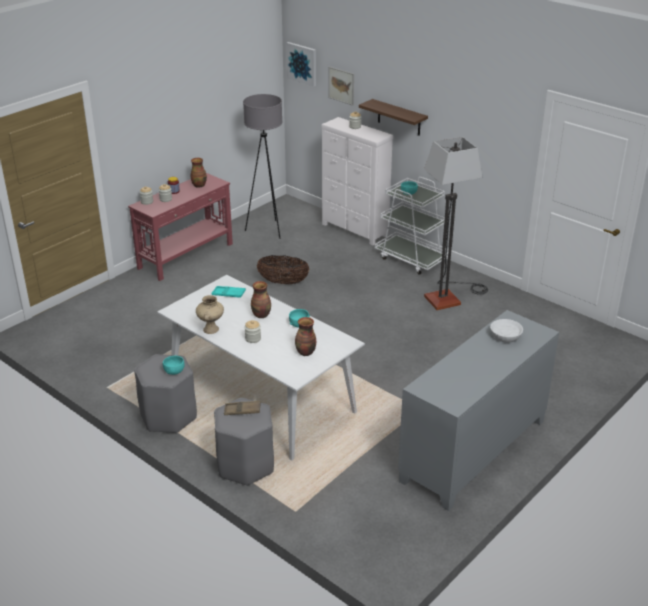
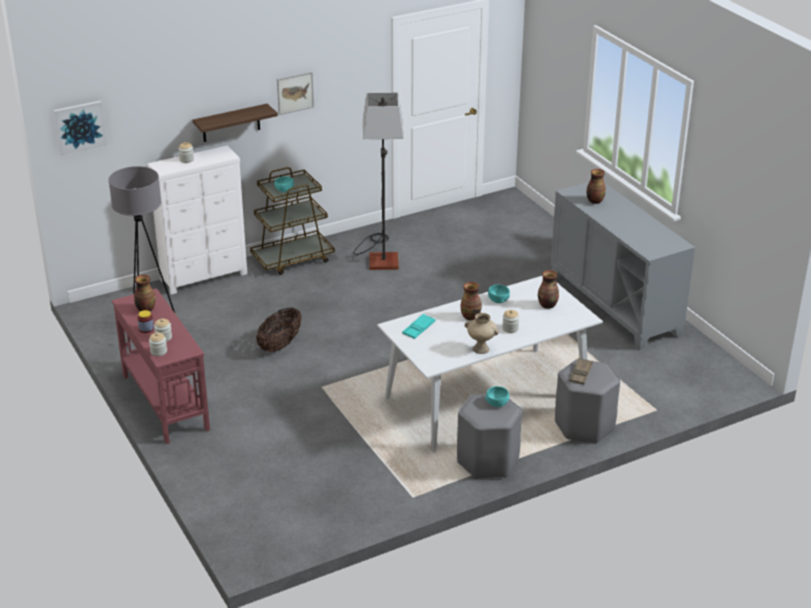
camera: 70 degrees left, 0 degrees up
picture [328,67,354,105] -> picture moved to [277,72,314,115]
white cart [375,177,448,275] -> brown cart [250,167,335,275]
white bowl [490,319,523,343] -> vase [586,169,606,204]

